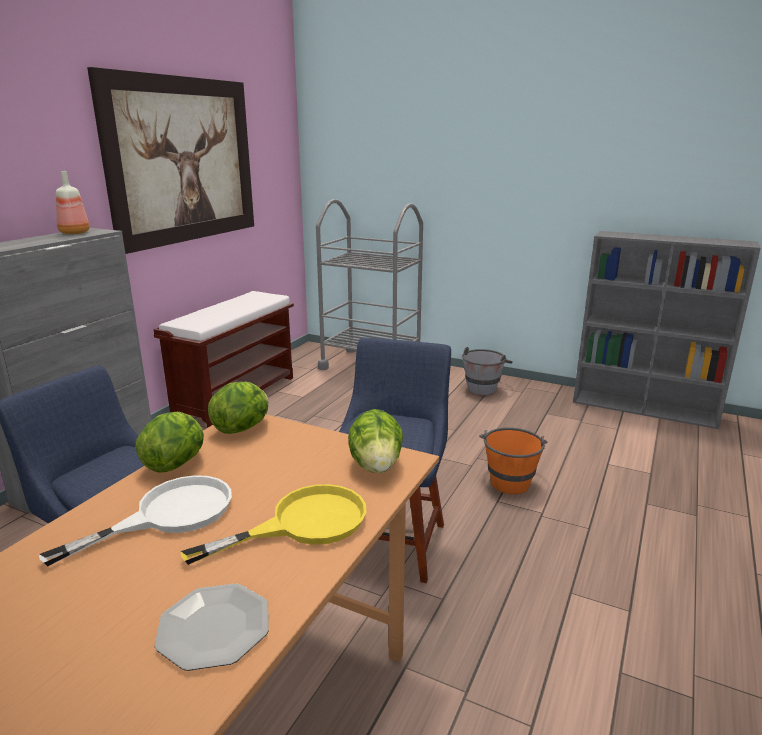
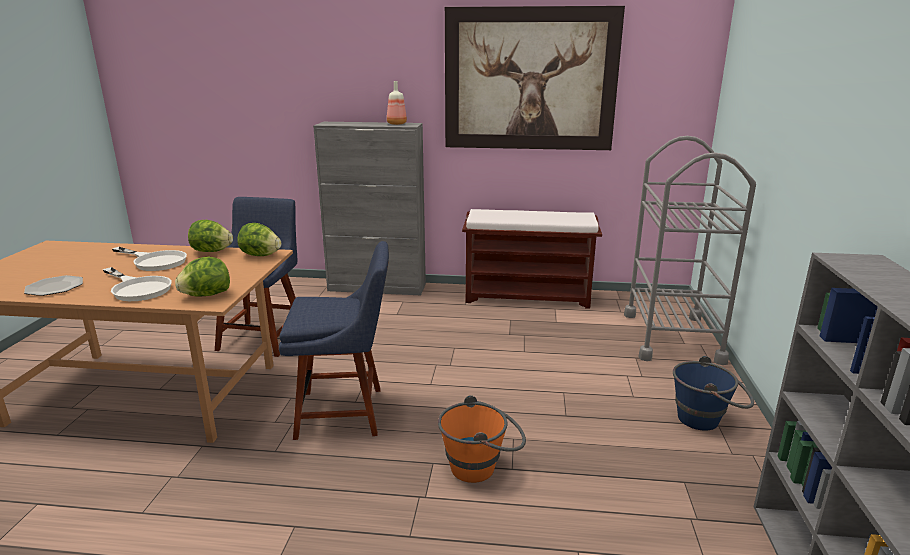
camera: 70 degrees right, 0 degrees up
yellow frying pan [181,484,366,565] -> white frying pan [103,267,172,301]
grey bucket [462,347,513,395] -> blue bucket [673,356,754,431]

